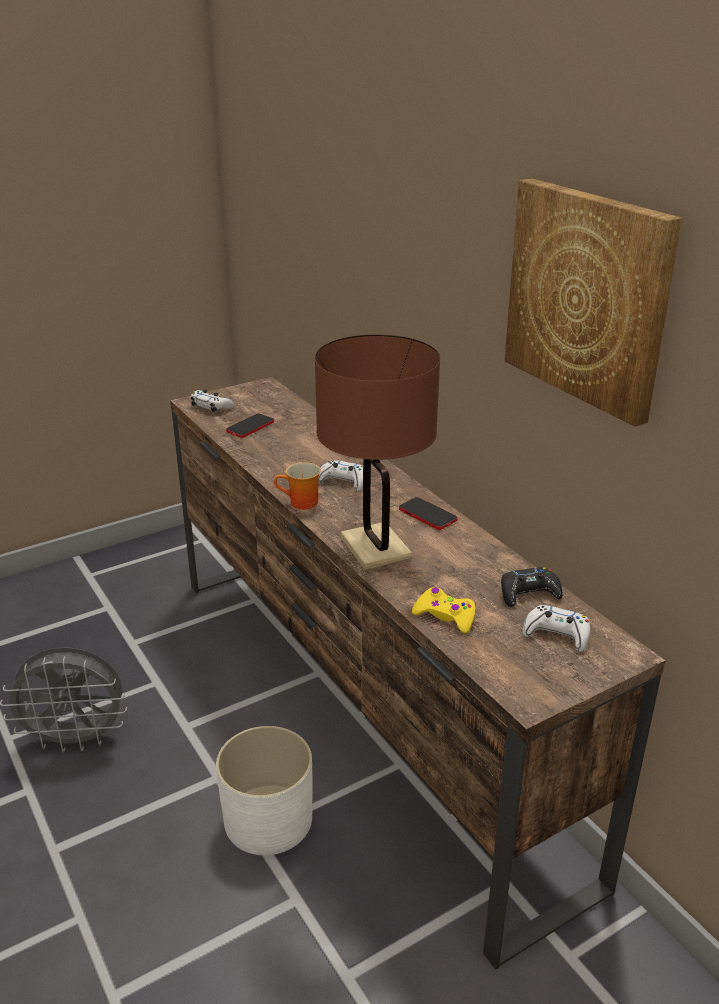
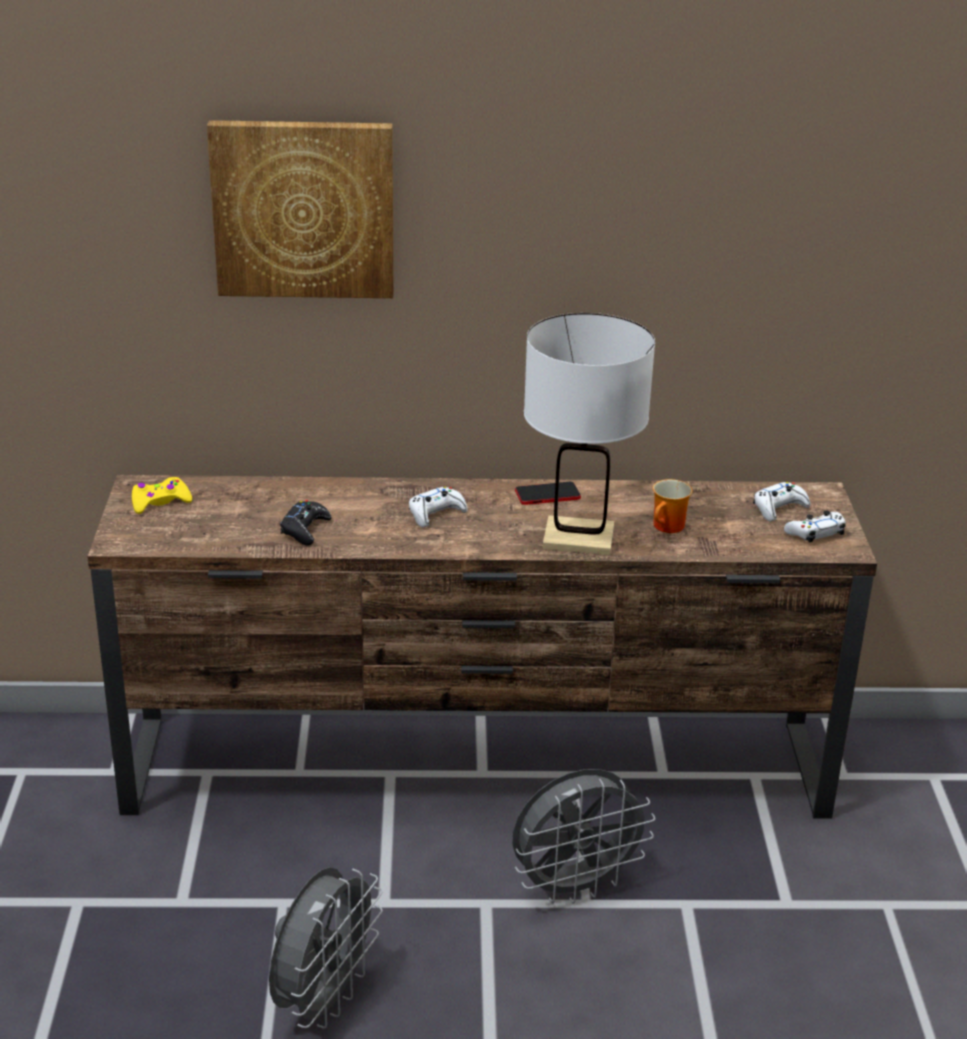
camera: 60 degrees left, 0 degrees up
white game controller [190,389,234,412] -> white game controller moved to [784,511,846,543]
white planter [216,726,312,855] -> grey fan [512,769,656,904]
phone [226,413,274,438] -> none
mug [274,462,321,509] -> mug moved to [653,479,692,533]
brown table lamp [315,334,440,570] -> white table lamp [524,313,655,555]
yellow game controller [412,587,476,634] -> yellow game controller moved to [132,477,192,514]
black game controller [501,567,563,607] -> black game controller moved to [280,500,332,546]
picture [505,178,682,427] -> picture moved to [207,120,394,298]

